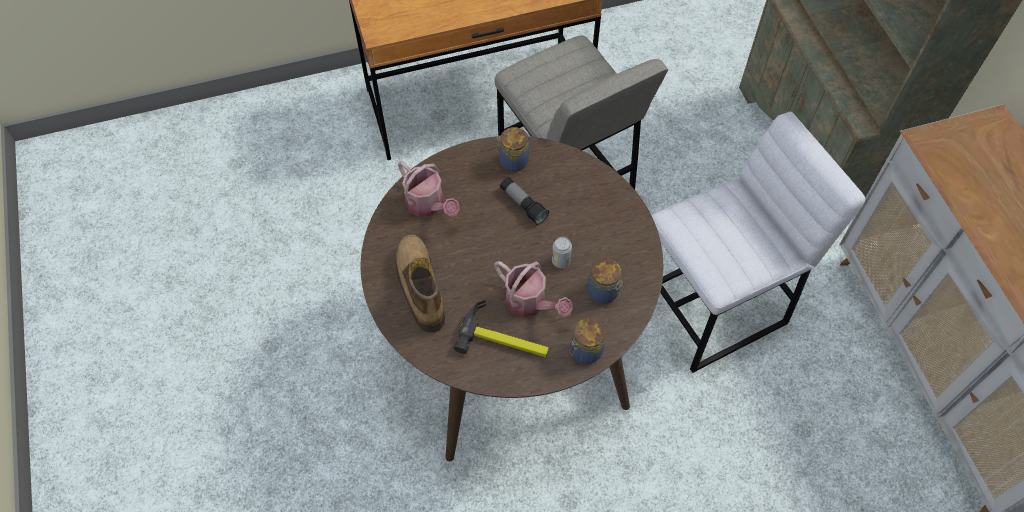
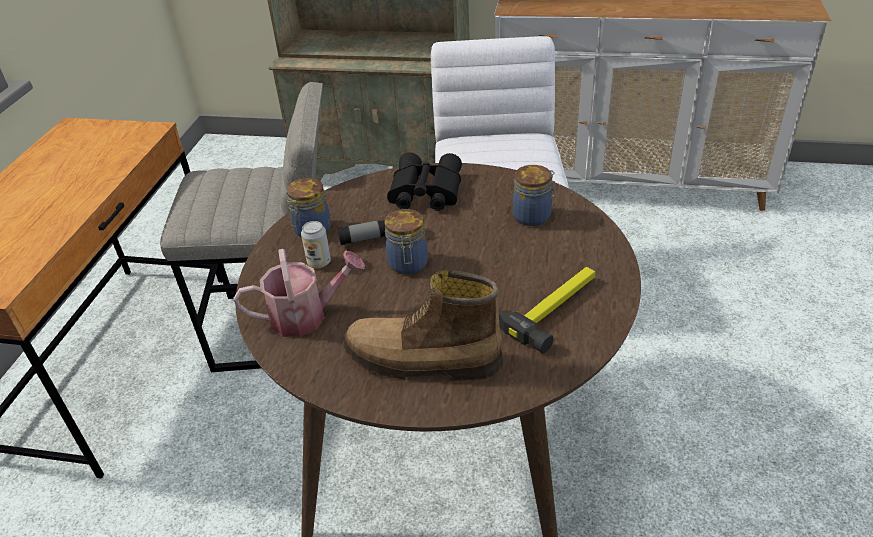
camera: 60 degrees left, 20 degrees down
watering can [494,261,573,317] -> none
can [552,237,572,268] -> can moved to [301,221,331,268]
jar [569,318,605,364] -> jar moved to [384,209,428,274]
none -> black binoculars [387,152,462,211]

